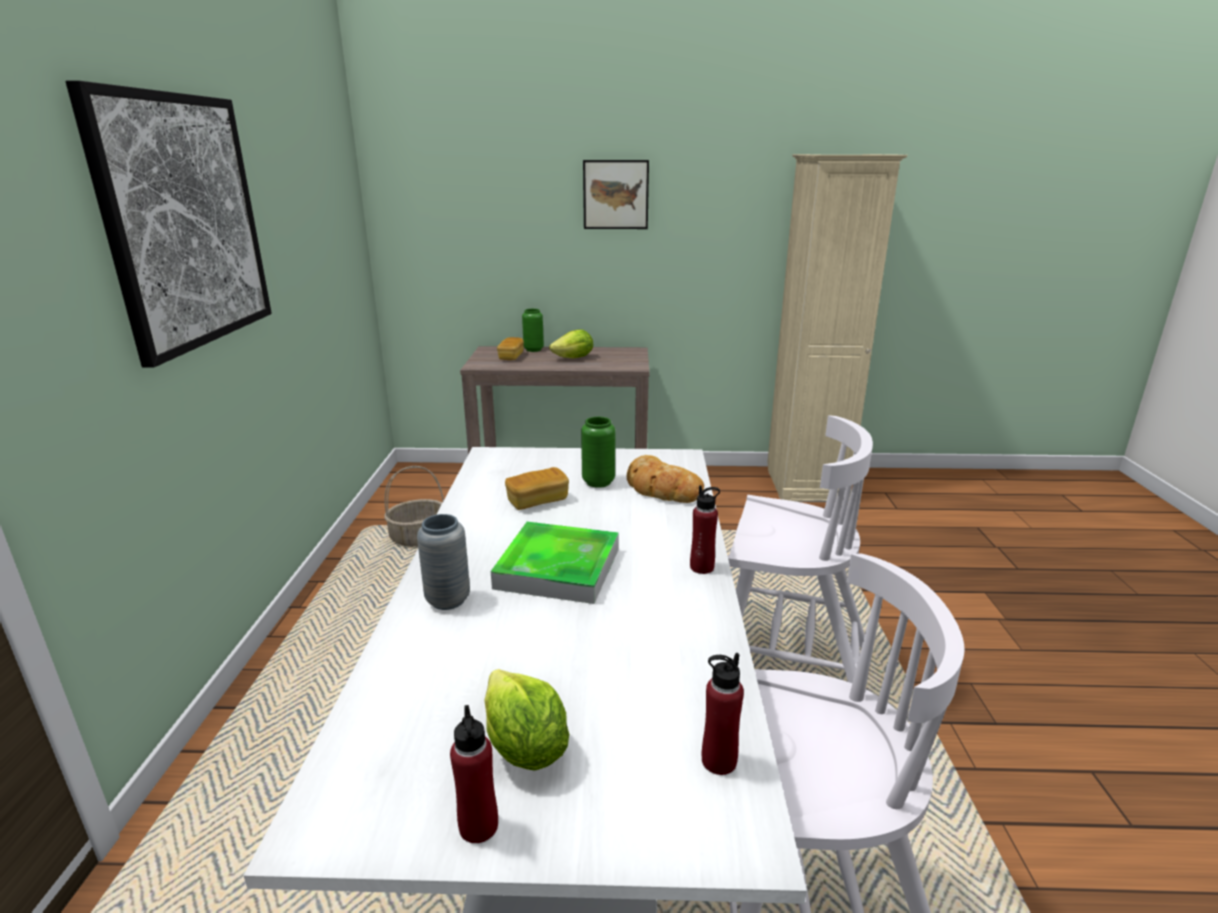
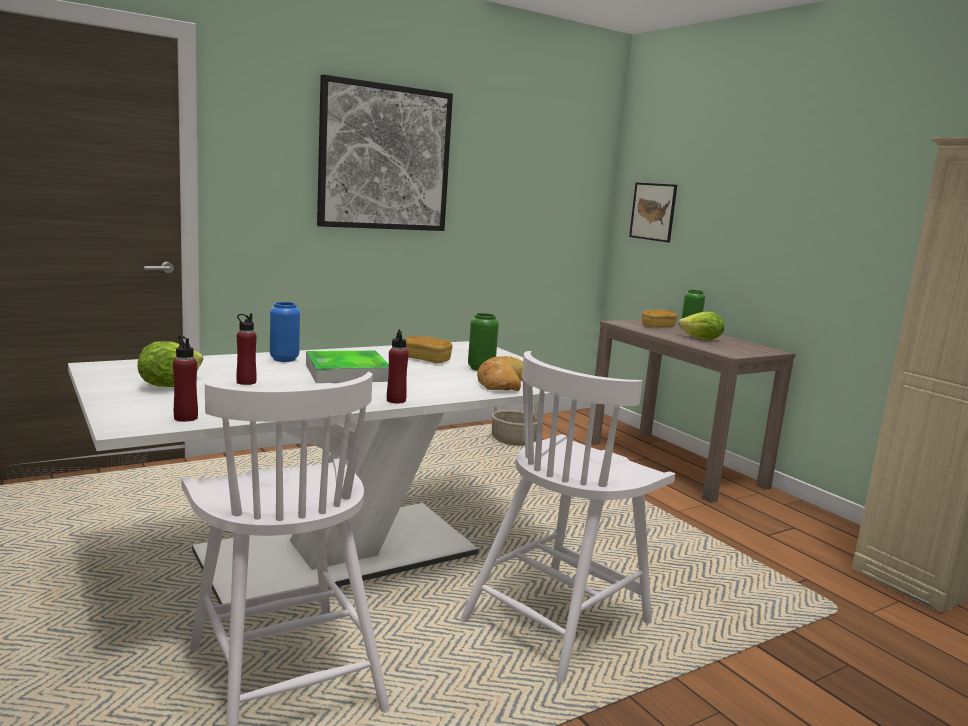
camera: 55 degrees right, 10 degrees down
grey vase [417,514,470,610] -> blue vase [270,302,300,362]
red bottle [450,705,498,843] -> red bottle moved to [236,313,257,385]
picture [583,160,649,229] -> picture moved to [629,183,677,242]
white chair [728,415,873,683] -> white chair turned 60 degrees clockwise [460,351,675,683]

